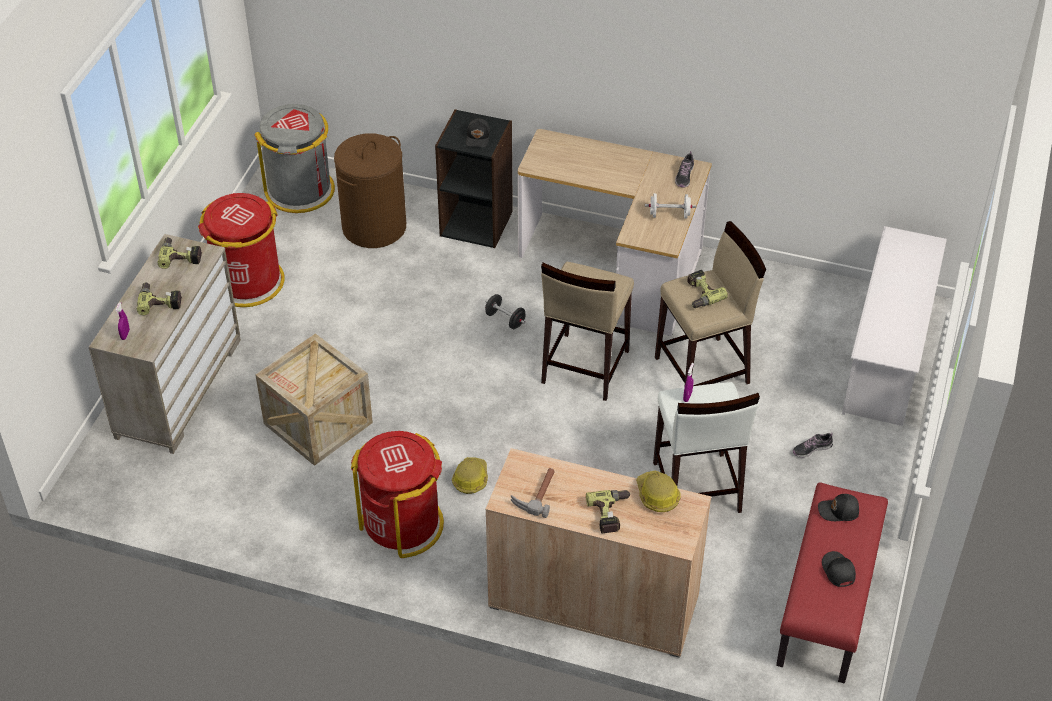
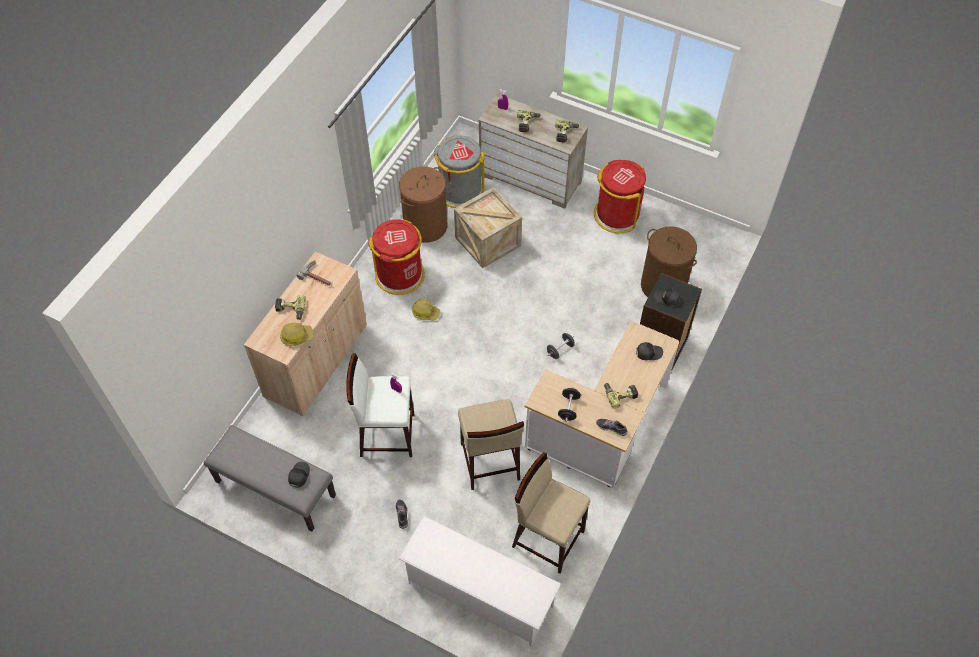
camera: 100 degrees right, 10 degrees up
grey trash can [255,104,335,213] -> grey trash can moved to [434,135,485,208]
beige stool [541,262,634,401] -> beige stool moved to [512,452,590,574]
white dumbbell [645,193,696,219] -> black dumbbell [558,387,581,422]
power drill [687,270,728,308] -> power drill moved to [604,383,639,409]
red bench [776,483,888,683] -> grey bench [204,425,336,531]
black cap [822,551,856,587] -> black cap moved to [636,342,663,360]
none -> brown laundry basket [399,166,447,243]

